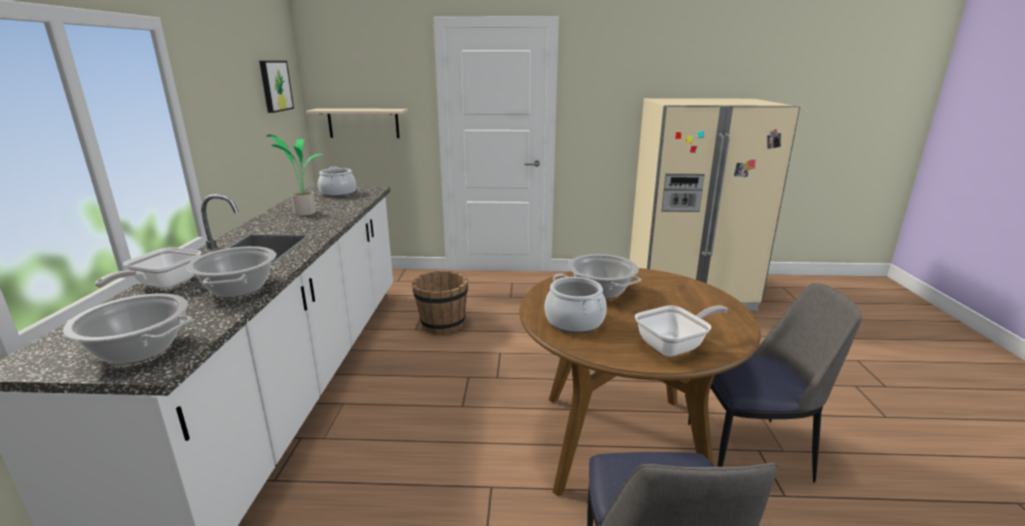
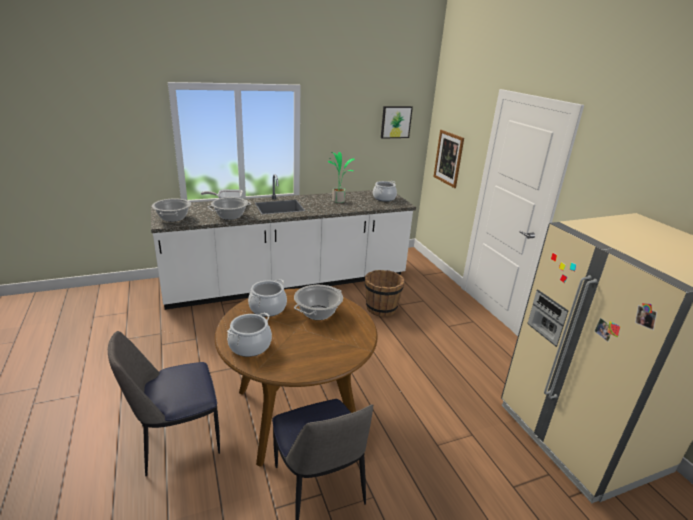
camera: 65 degrees right, 5 degrees up
beige shelf [306,108,408,138] -> picture [433,130,464,188]
frying pan [635,305,728,357] -> cooking pot [227,313,272,357]

